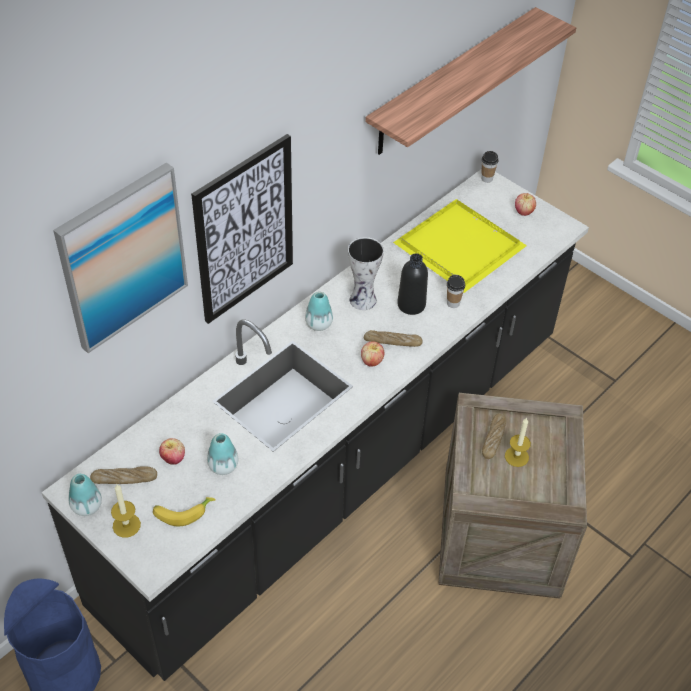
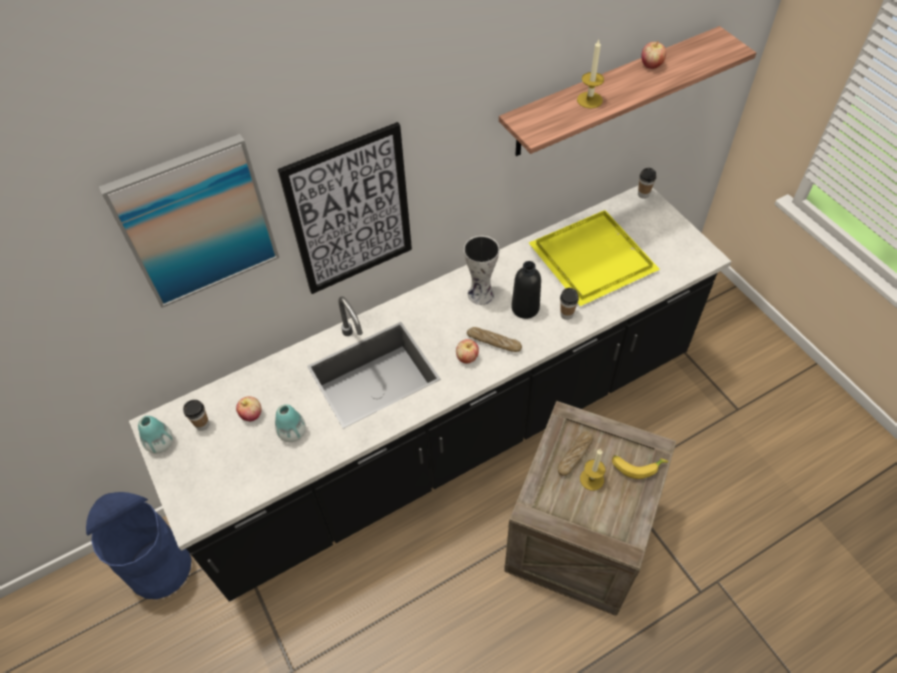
camera: 20 degrees right, 5 degrees up
bread [90,466,157,484] -> cup [183,400,210,431]
candle [111,484,141,538] -> candle moved to [577,40,604,109]
banana [153,497,215,526] -> banana moved to [612,455,668,479]
vase [305,292,333,331] -> none
apple [515,193,536,216] -> apple moved to [641,41,666,69]

